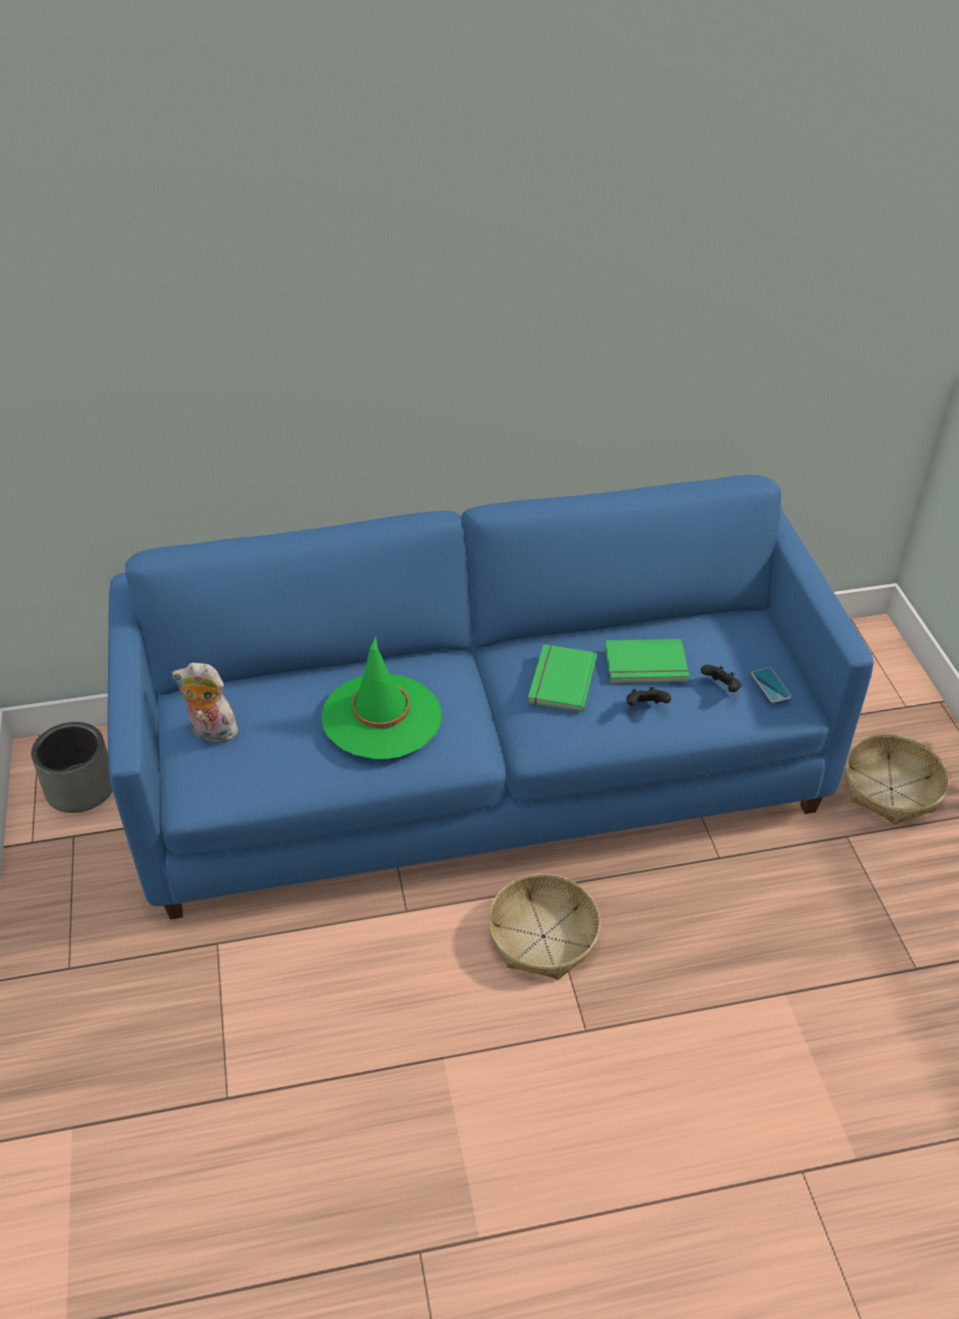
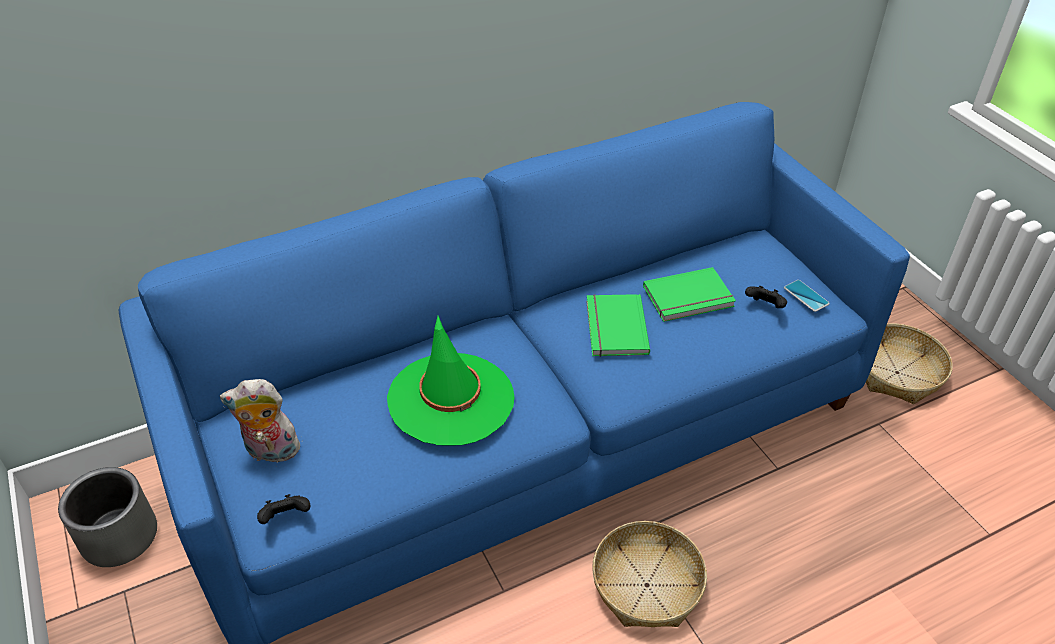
camera: 15 degrees left, 0 degrees up
black game controller [627,687,671,706] -> black game controller moved to [257,494,310,524]

